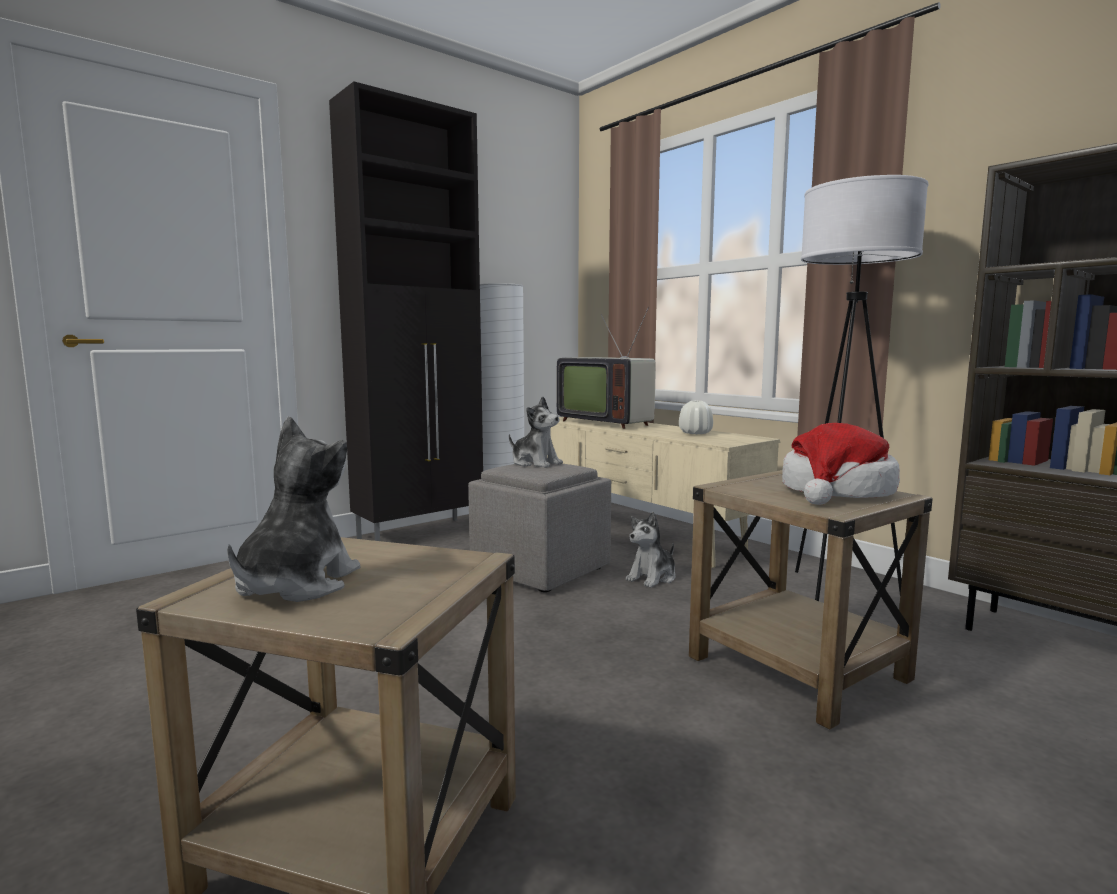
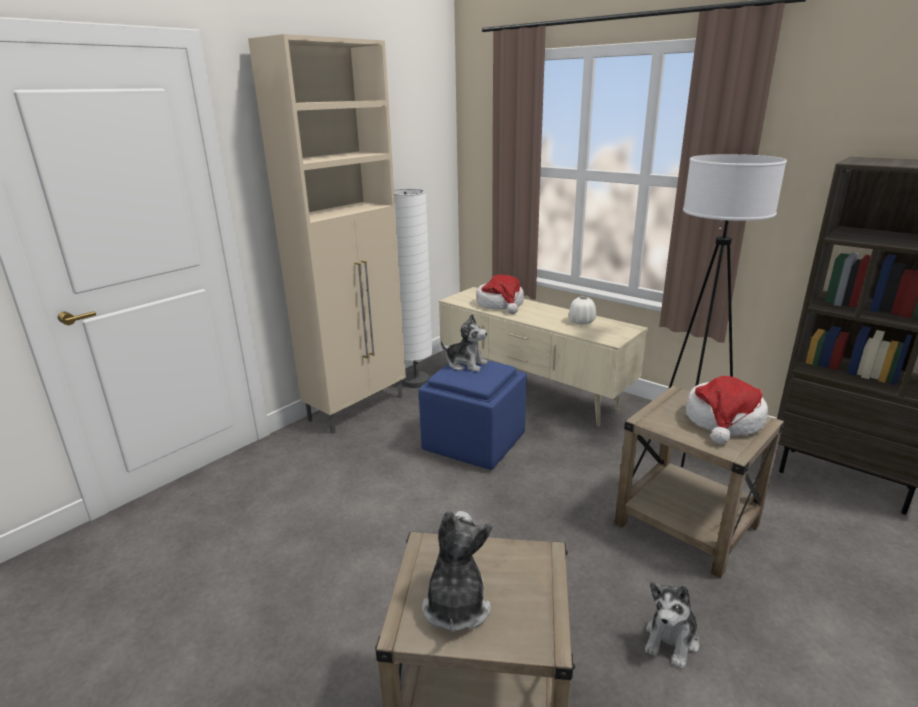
camera: 10 degrees left, 15 degrees up
black cabinet [329,81,483,541] -> beige cabinet [248,34,406,434]
grey ottoman [468,461,611,592] -> blue ottoman [418,361,527,470]
television [557,307,656,429] -> hat [476,274,524,314]
plush toy [626,512,676,588] -> plush toy moved to [645,582,699,669]

